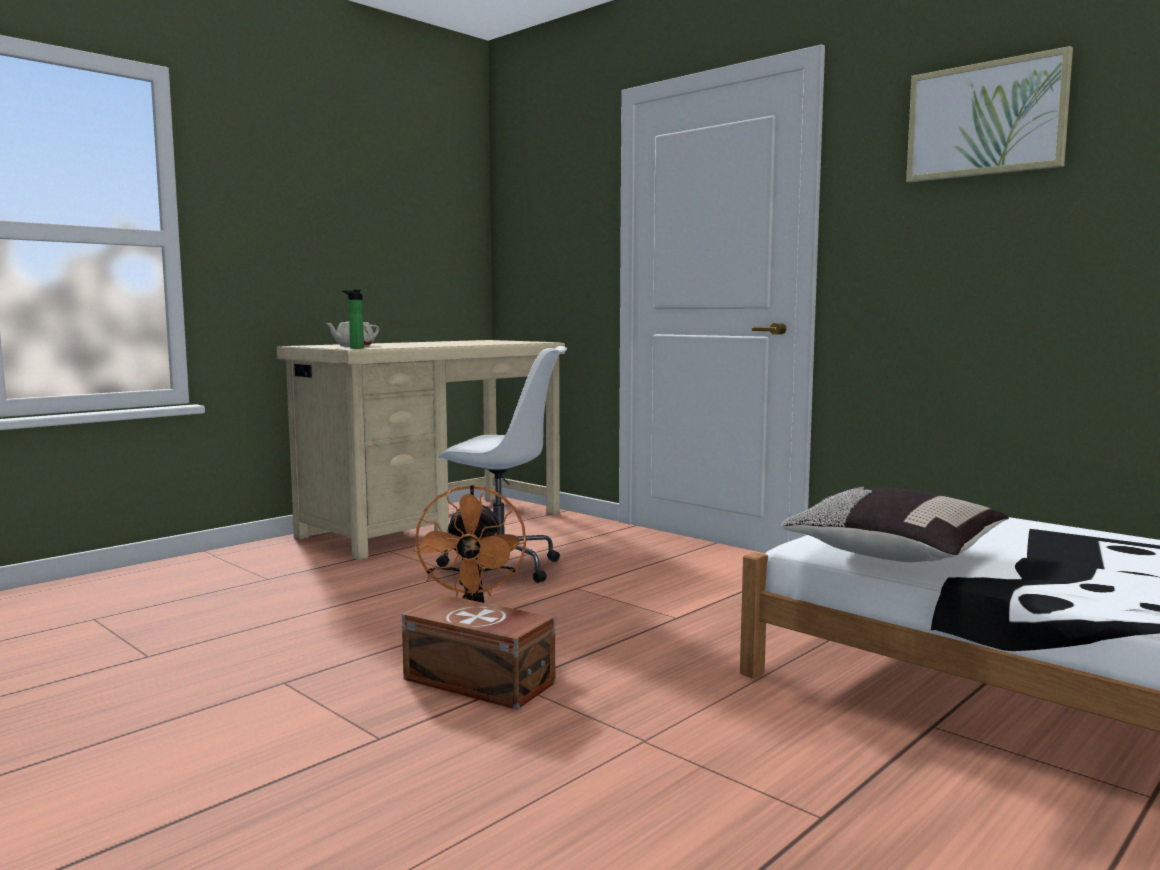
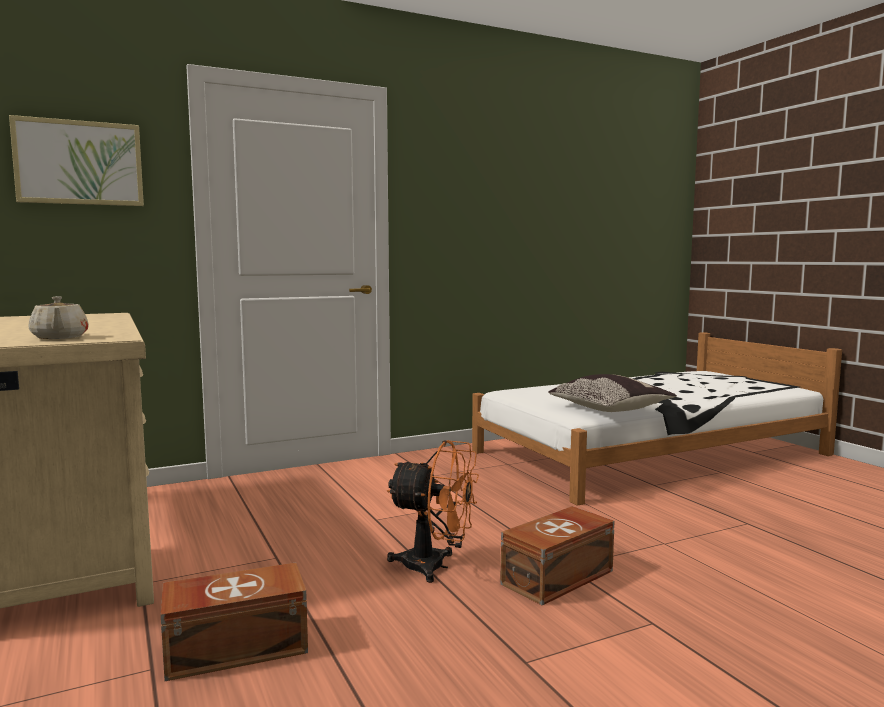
camera: 70 degrees left, 0 degrees up
bottle [342,289,364,349] -> none
white office chair [436,346,567,586] -> none
picture [906,46,1073,183] -> picture moved to [9,115,144,206]
none -> brown storage box [161,563,308,681]

